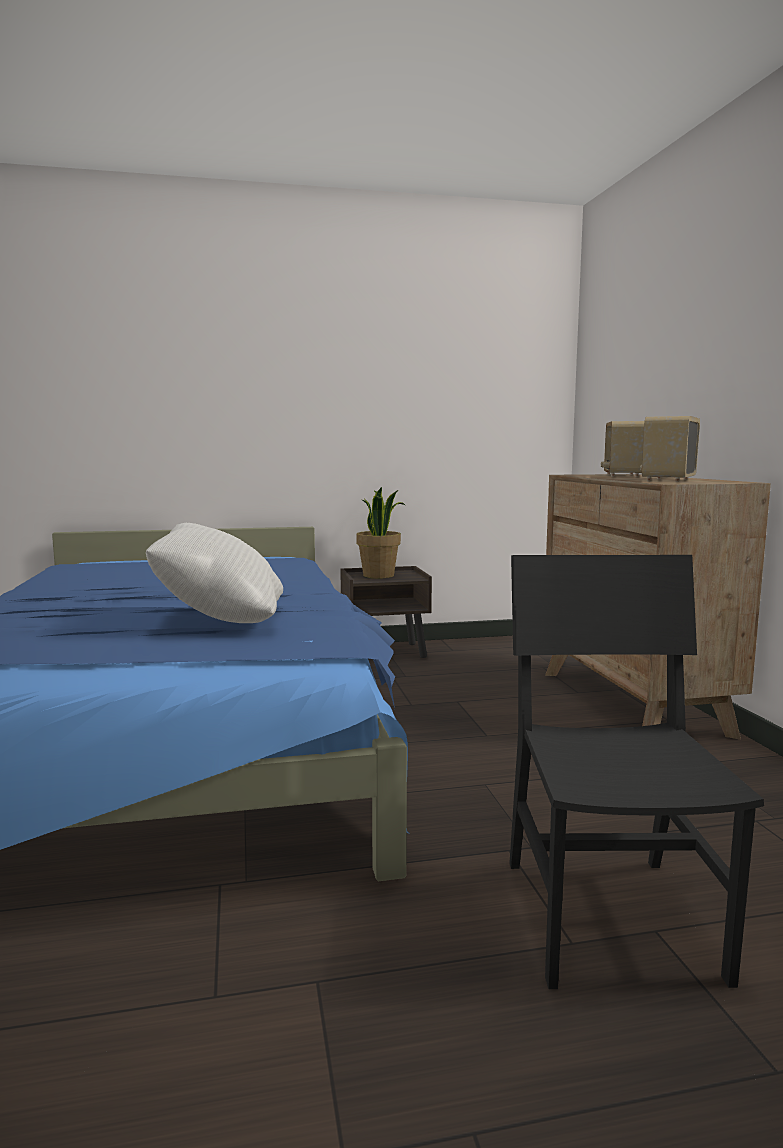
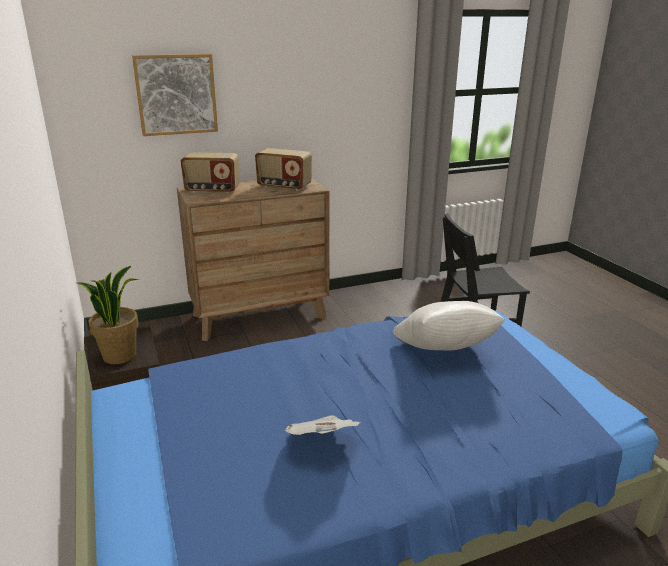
camera: 100 degrees left, 15 degrees up
none -> picture [132,54,218,136]
none -> newspaper [285,415,360,435]

